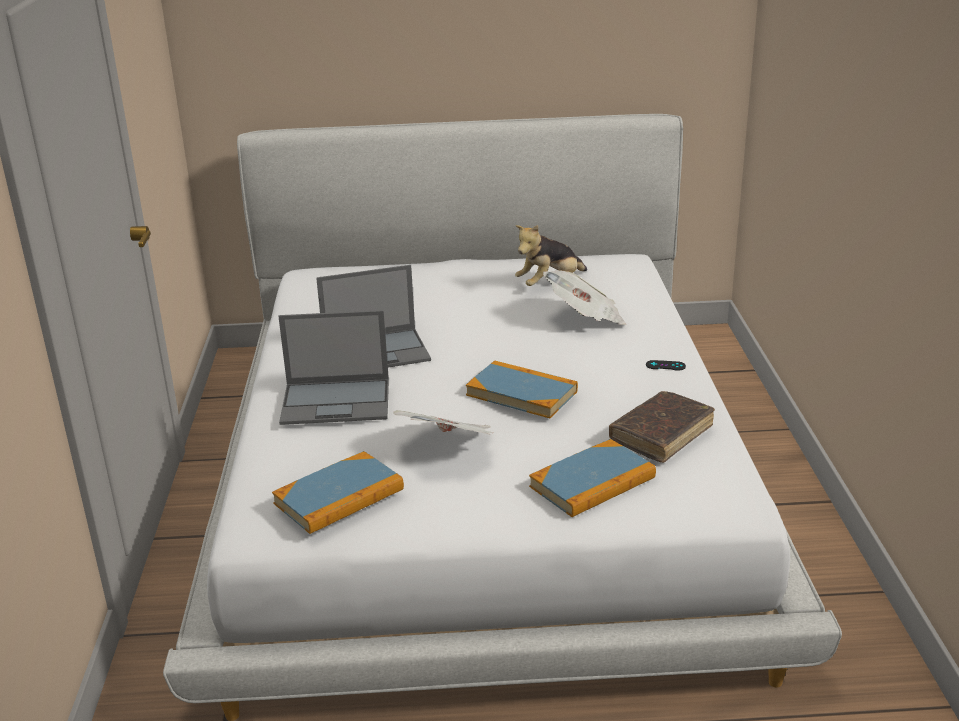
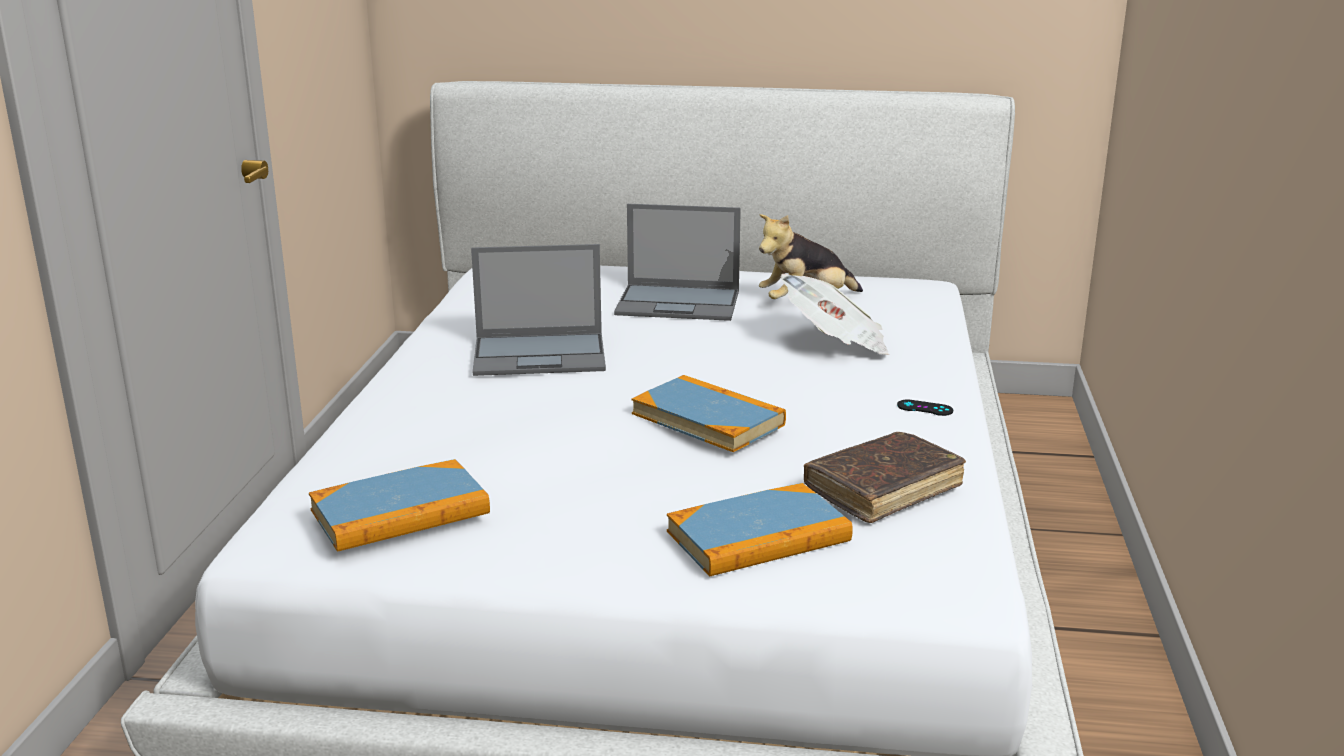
camera: 10 degrees right, 5 degrees down
laptop [278,310,389,425] -> laptop moved to [614,204,741,321]
newspaper [393,410,493,435] -> none

